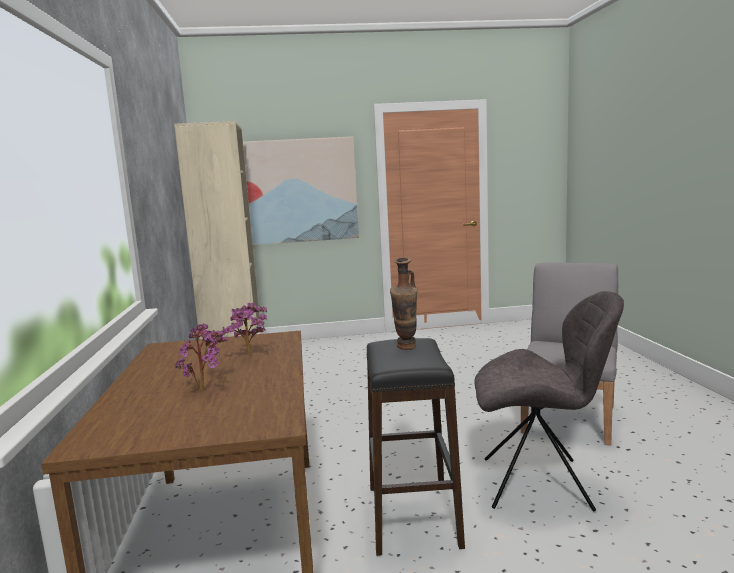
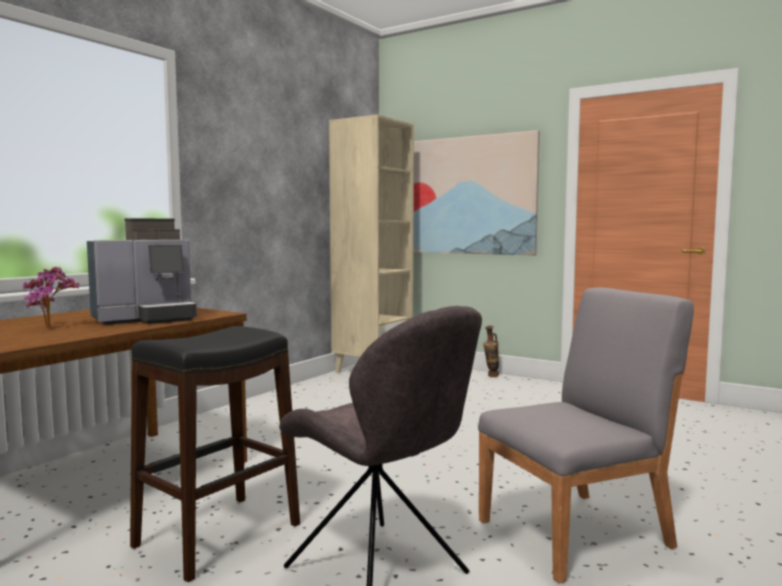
camera: 40 degrees right, 5 degrees down
potted plant [218,303,267,357] -> coffee machine [87,218,197,325]
vase [390,257,418,350] -> vase moved to [483,326,499,377]

